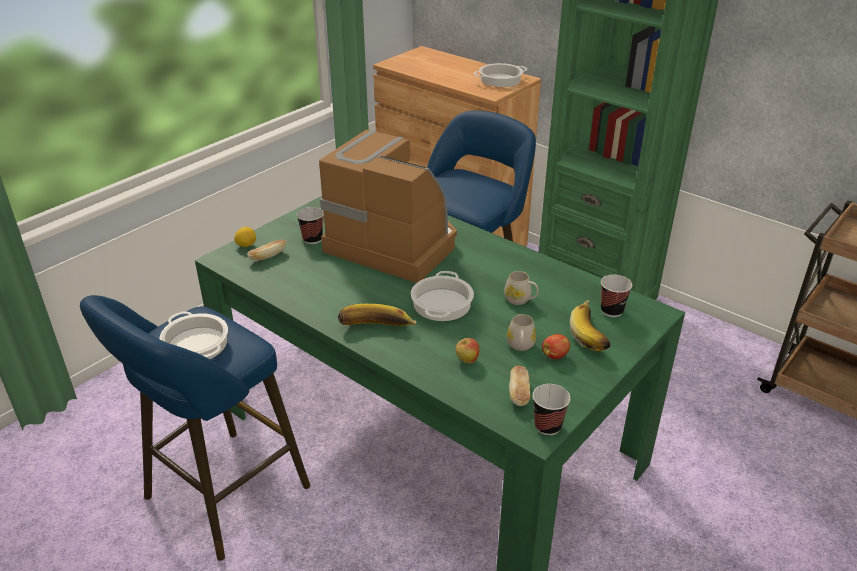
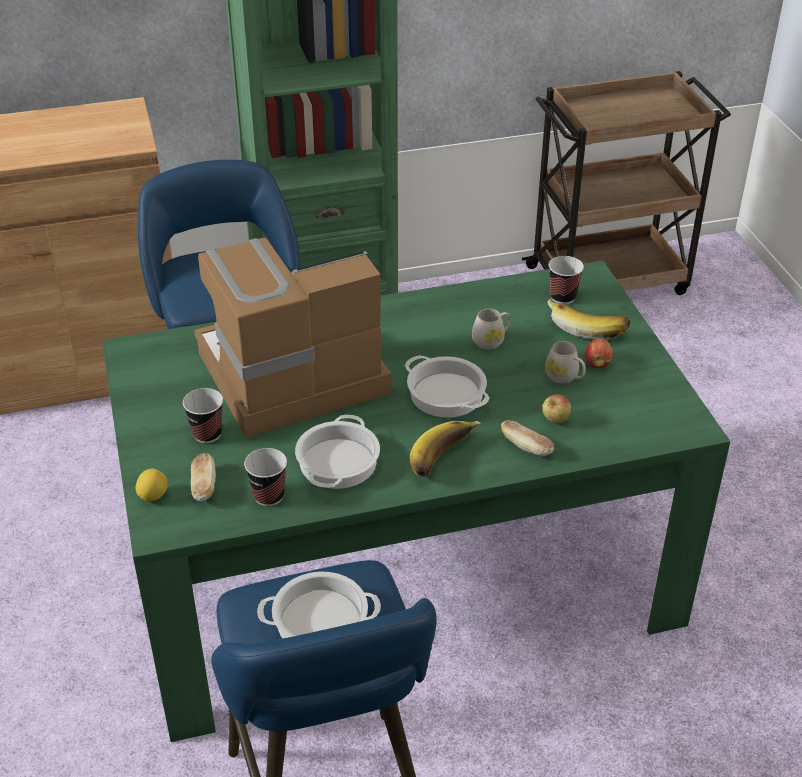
camera: 55 degrees left, 5 degrees up
cooking pot [474,63,527,87] -> cooking pot moved to [295,415,380,489]
bread [509,366,531,406] -> bread moved to [501,420,554,456]
cup [533,384,570,435] -> cup moved to [244,448,287,506]

